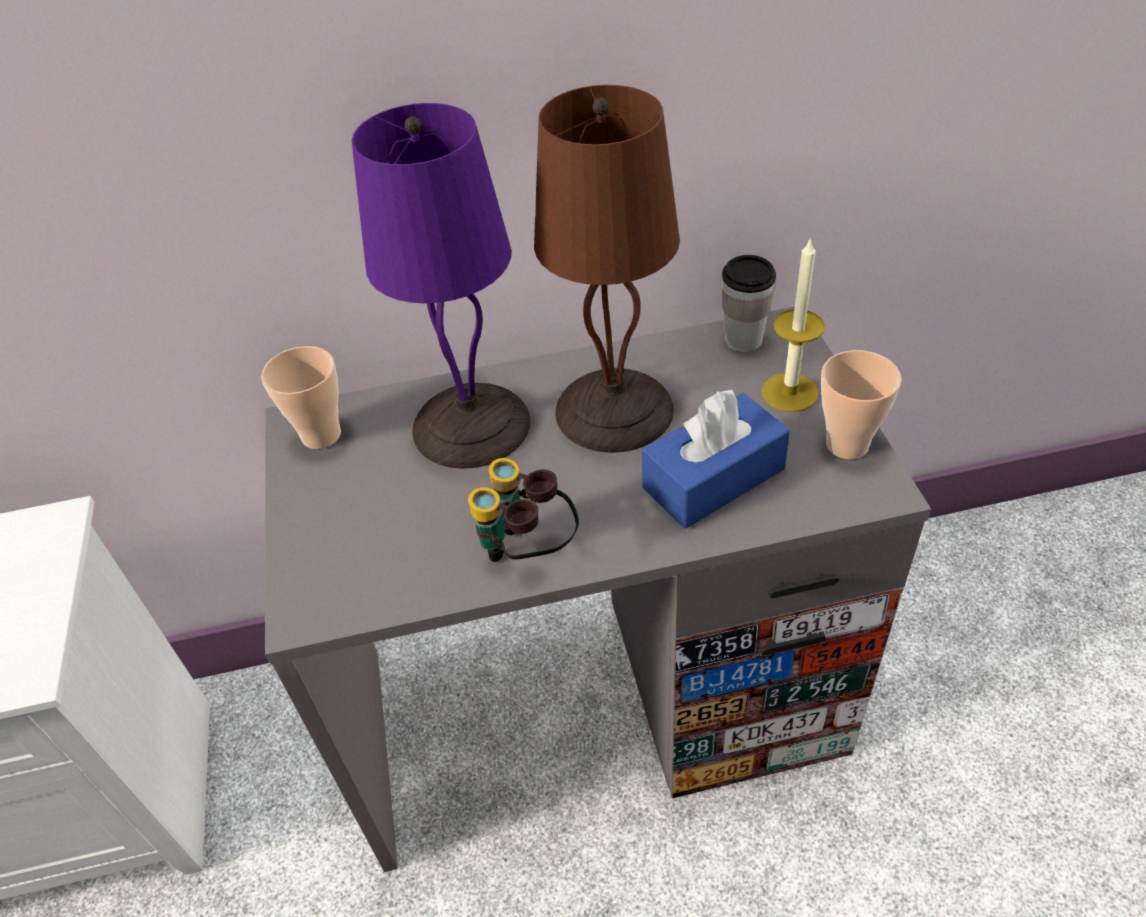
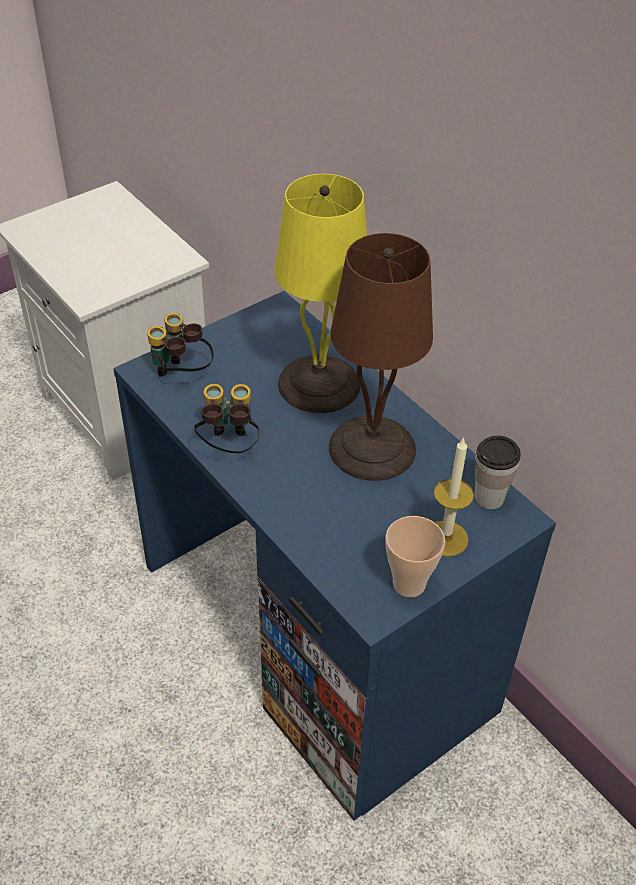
camera: 60 degrees right, 0 degrees up
cup [261,346,341,449] -> none
grey desk [265,307,931,872] -> blue desk [113,291,556,821]
purple table lamp [352,103,530,469] -> yellow table lamp [274,174,367,413]
blue tissue box [642,390,790,529] -> none
none -> binoculars [147,313,214,377]

